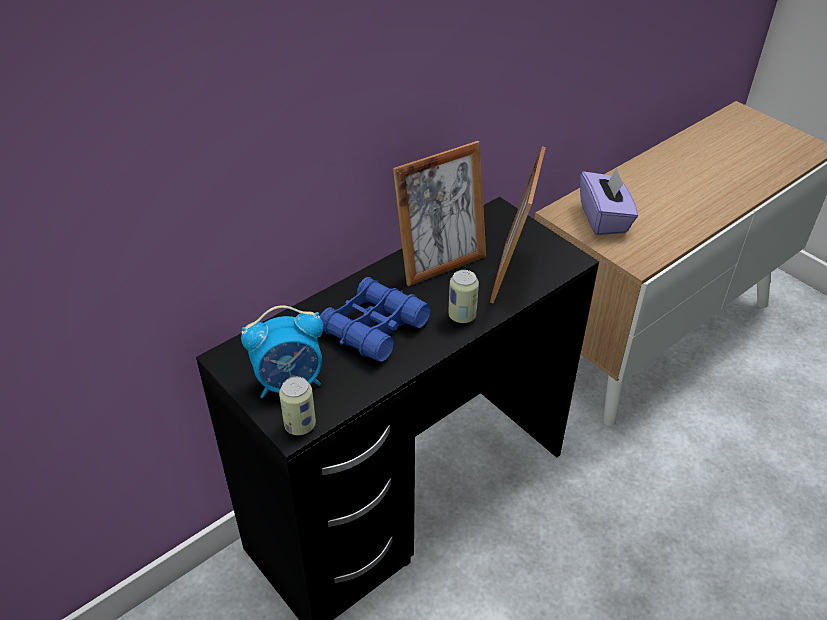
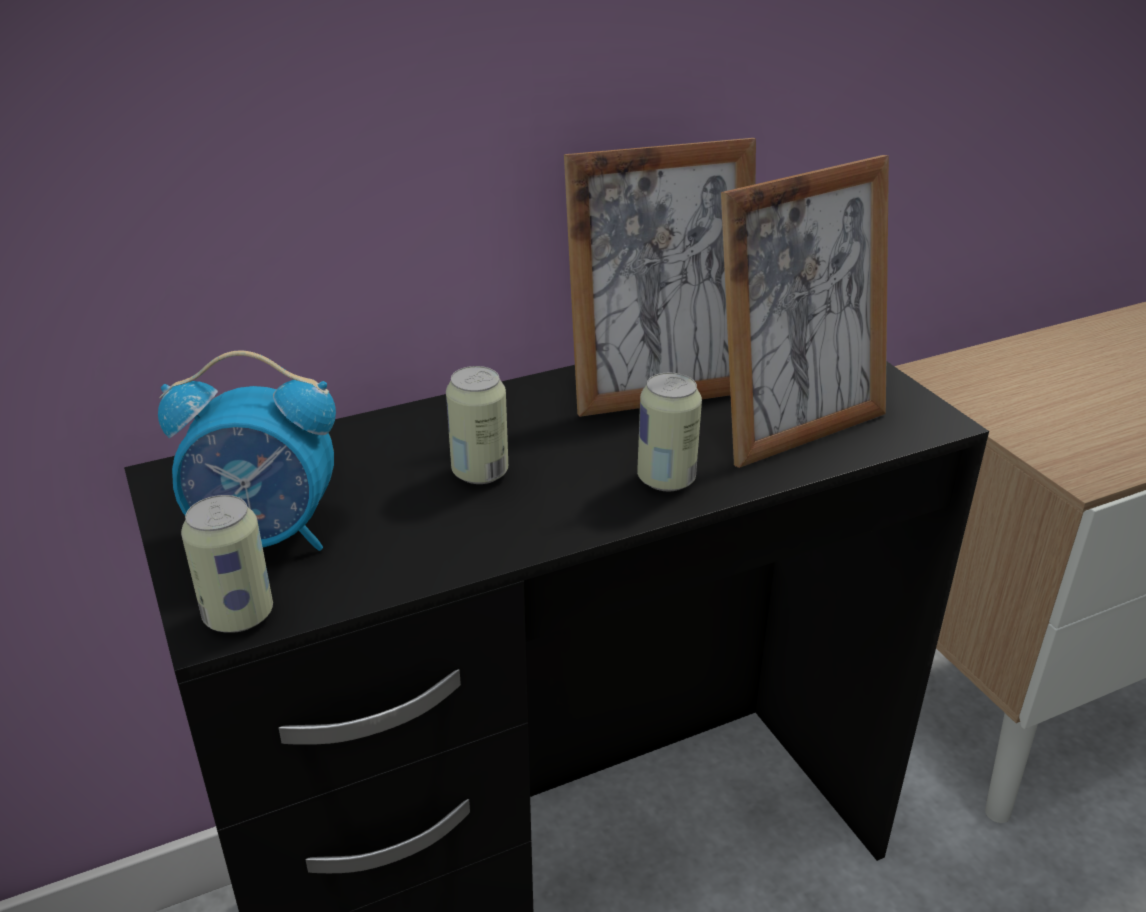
camera: 15 degrees right, 10 degrees down
blue binoculars [320,277,431,362] -> can [446,366,508,484]
picture frame [490,146,546,304] -> picture frame turned 150 degrees counterclockwise [721,155,889,468]
purple tissue box [580,167,638,235] -> none

